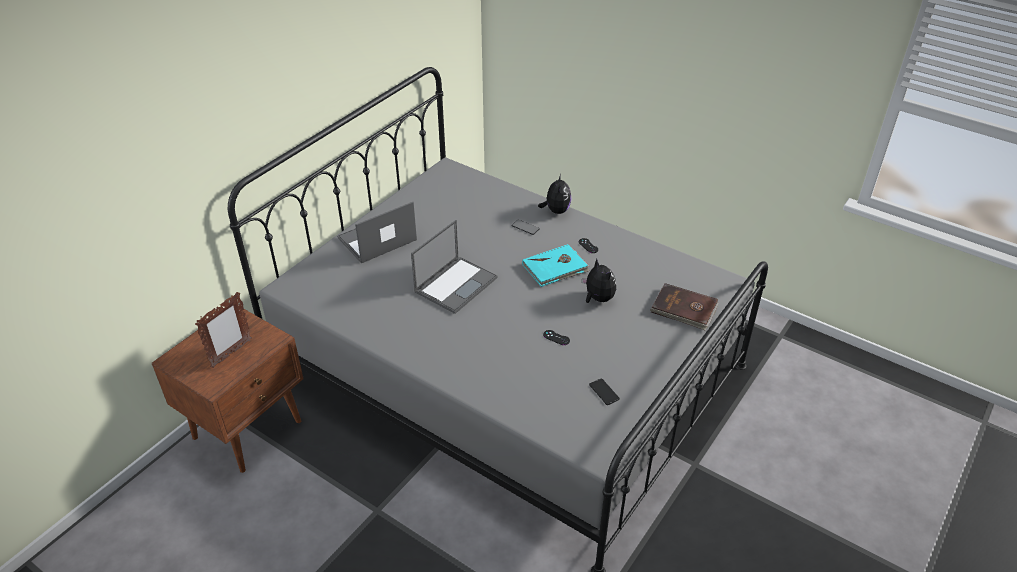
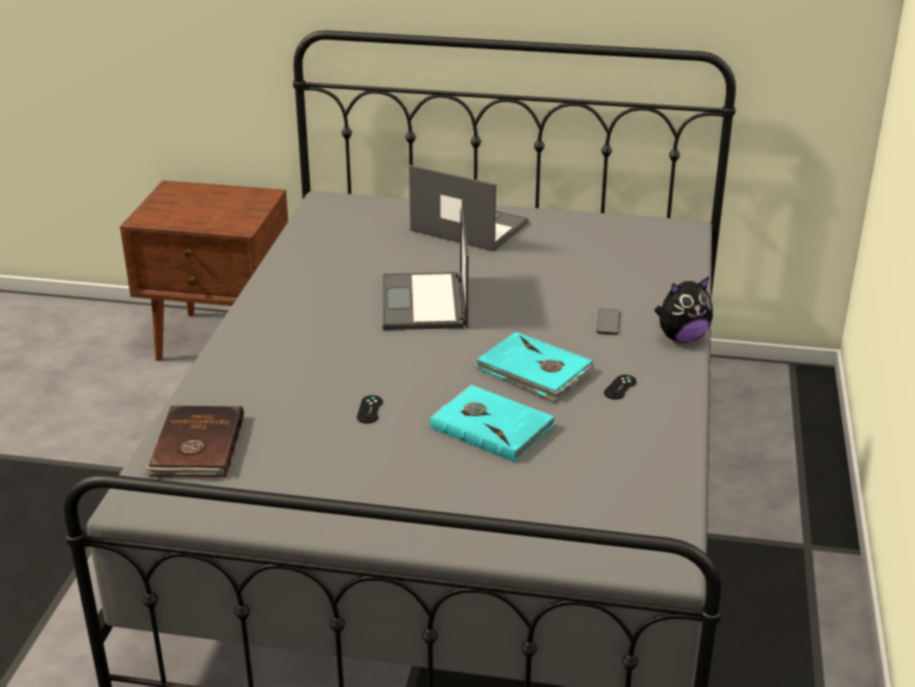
camera: 65 degrees right, 10 degrees down
picture frame [195,292,252,368] -> none
laptop [411,220,498,314] -> laptop turned 75 degrees clockwise [383,208,469,330]
plush toy [582,259,616,303] -> turquoise book [430,385,556,462]
phone [589,379,620,405] -> none
brown book [650,283,719,330] -> brown book moved to [143,406,244,477]

